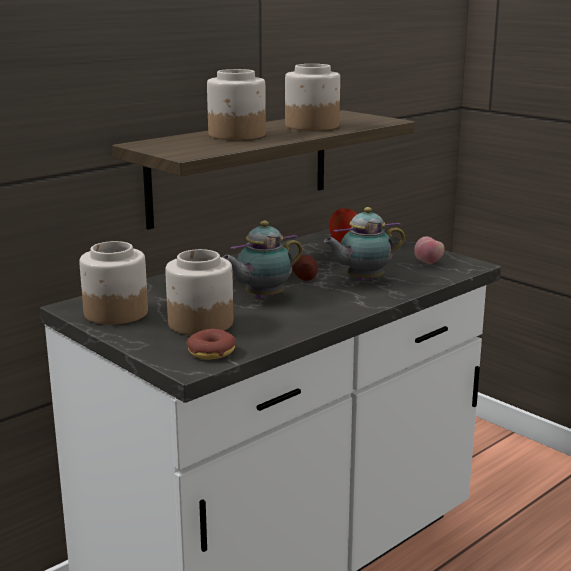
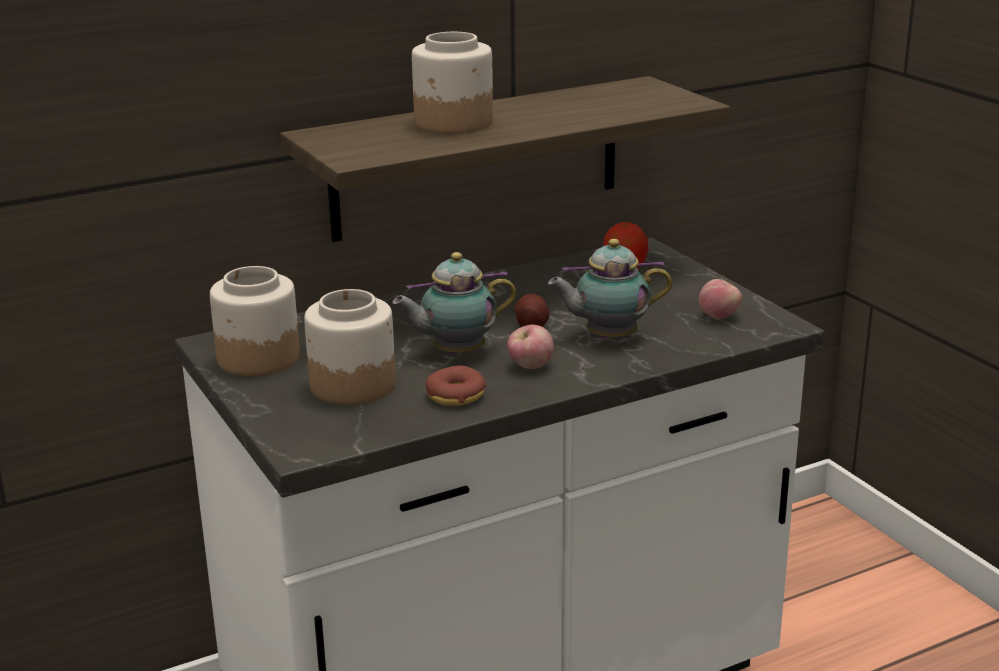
camera: 15 degrees right, 5 degrees up
donut [187,329,236,360] -> donut moved to [426,366,486,406]
jar [285,64,340,131] -> none
none -> apple [507,324,554,369]

